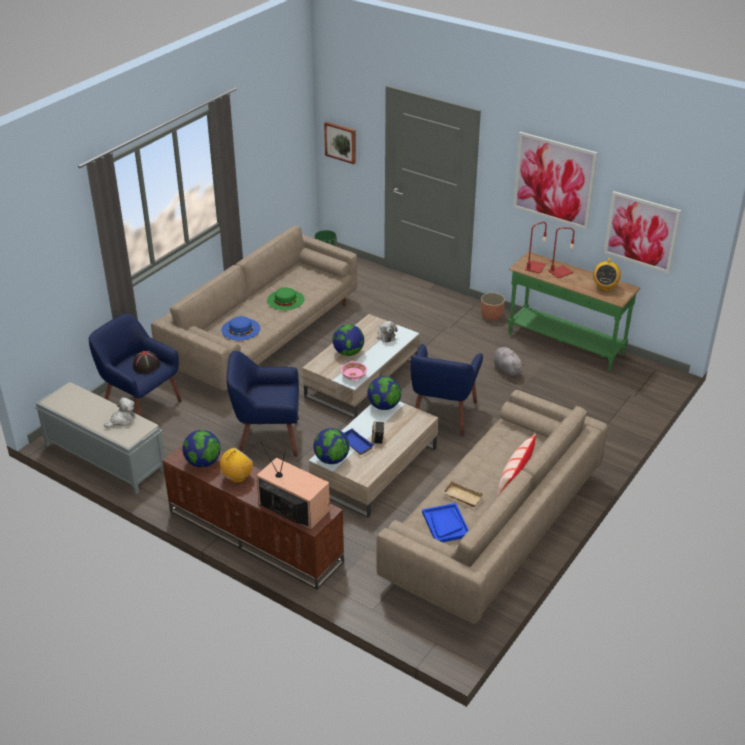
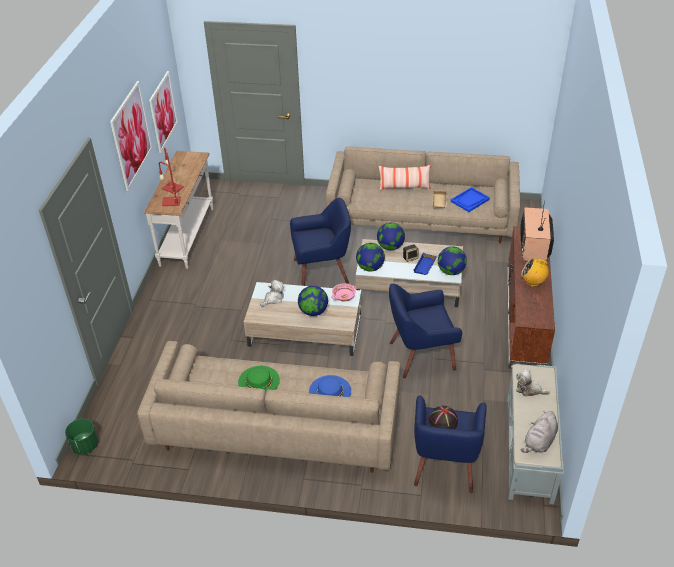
camera: 115 degrees left, 5 degrees up
globe [182,430,221,468] -> globe moved to [377,222,405,250]
blue armchair [226,351,299,457] -> blue armchair turned 105 degrees clockwise [389,284,462,378]
picture [324,121,356,164] -> none
planter [481,293,505,321] -> none
grey plush toy [493,347,525,377] -> grey plush toy moved to [521,411,558,453]
green console table [508,252,640,371] -> white console table [144,151,213,269]
radio [593,258,621,291] -> none

